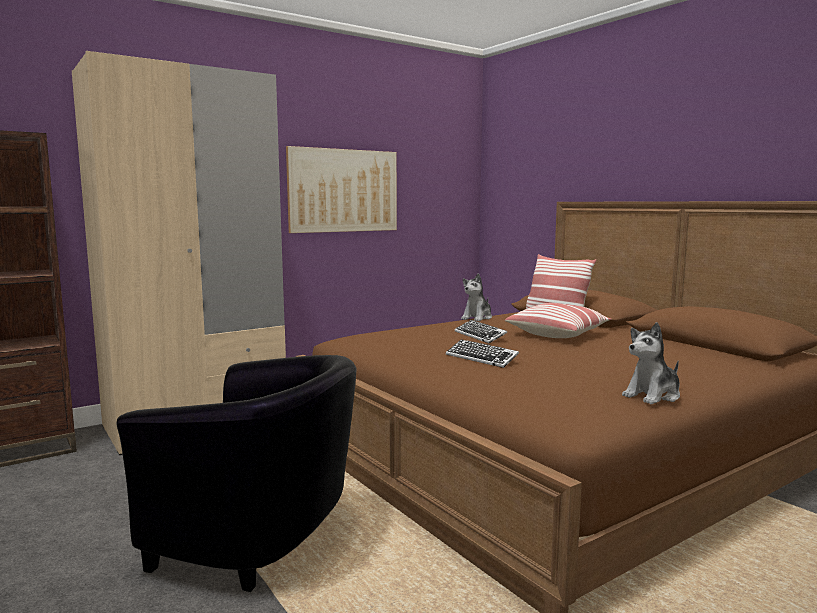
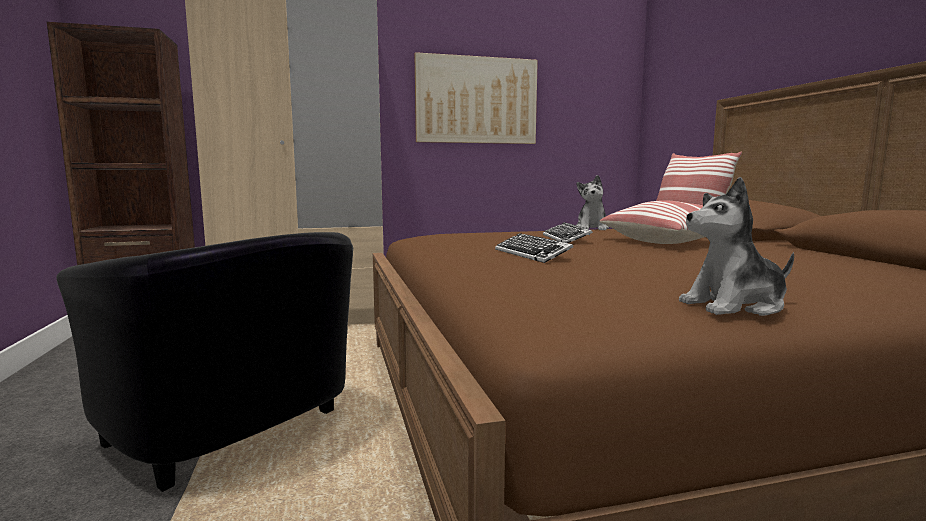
camera: 20 degrees right, 0 degrees up
plush toy [461,273,492,321] -> plush toy turned 45 degrees counterclockwise [576,175,609,230]

